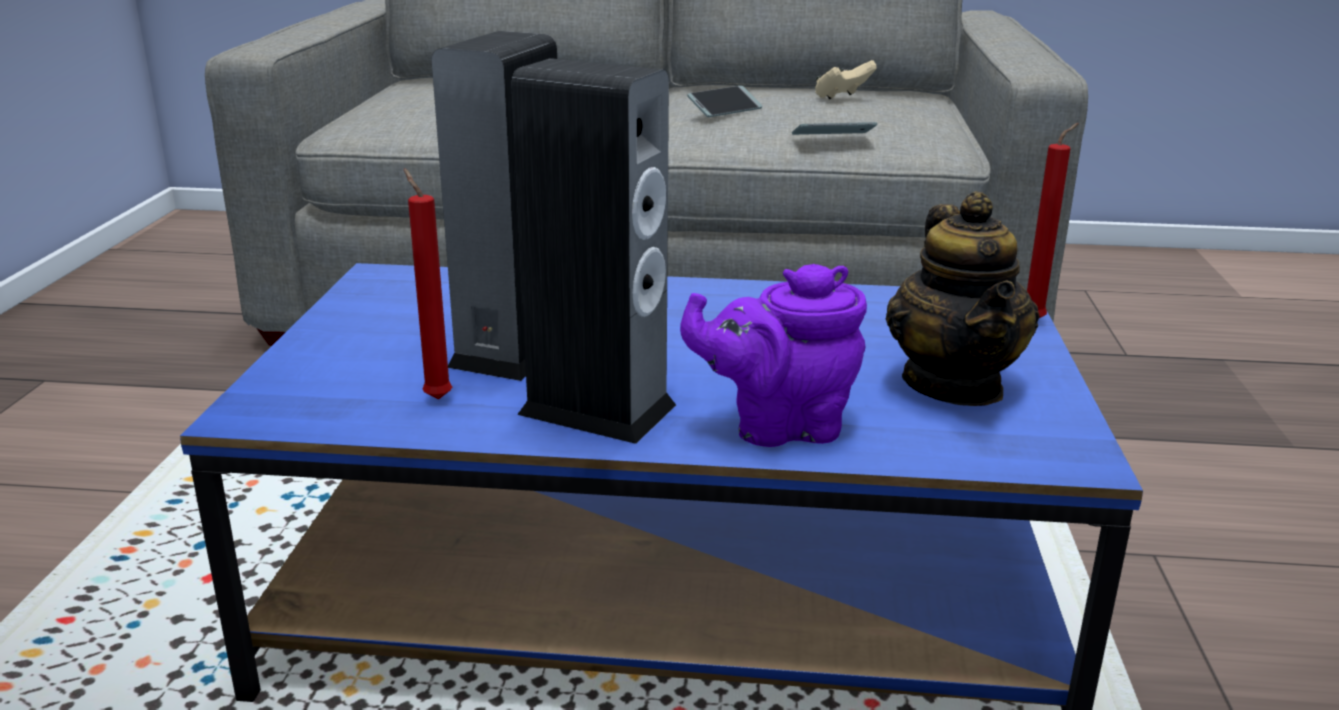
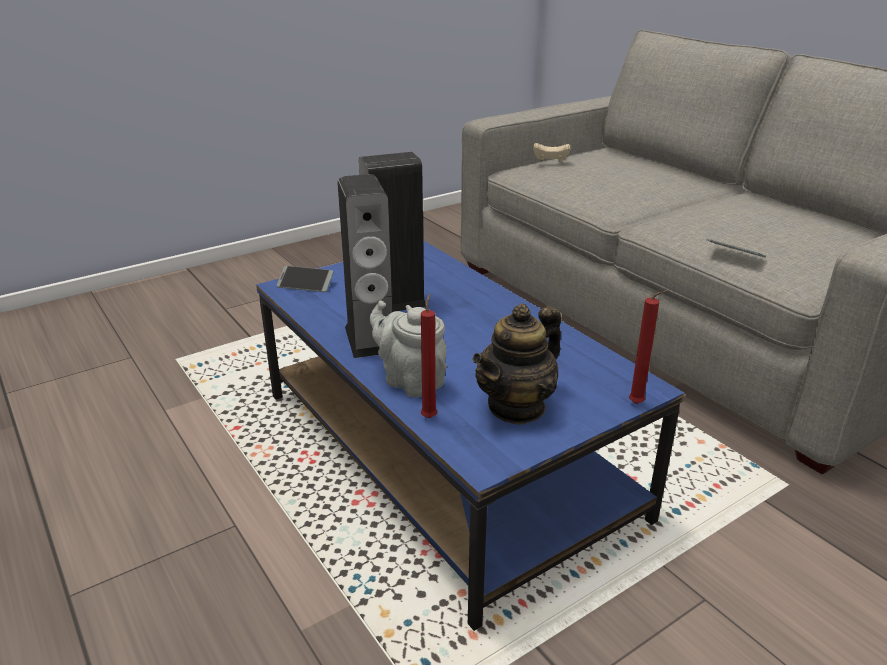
camera: 50 degrees right, 5 degrees up
red candle [404,168,452,400] -> red candle moved to [421,293,437,418]
purple teapot [680,264,867,447] -> grey teapot [369,301,447,397]
phone [687,86,763,117] -> phone moved to [276,266,334,292]
beige game controller [815,60,877,99] -> beige game controller moved to [533,143,571,162]

